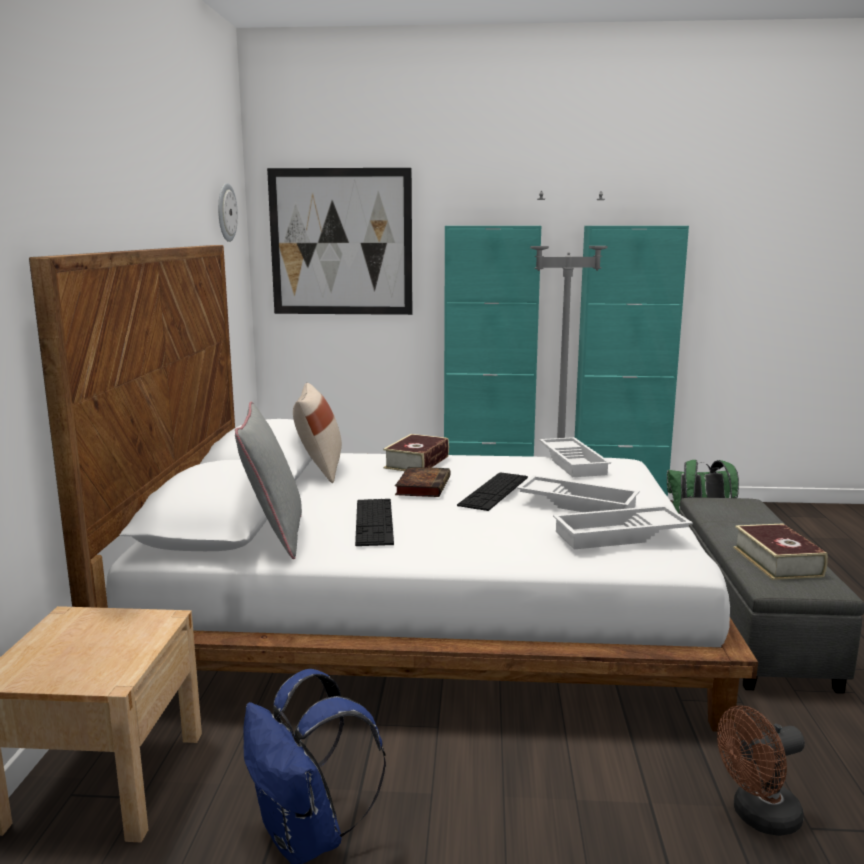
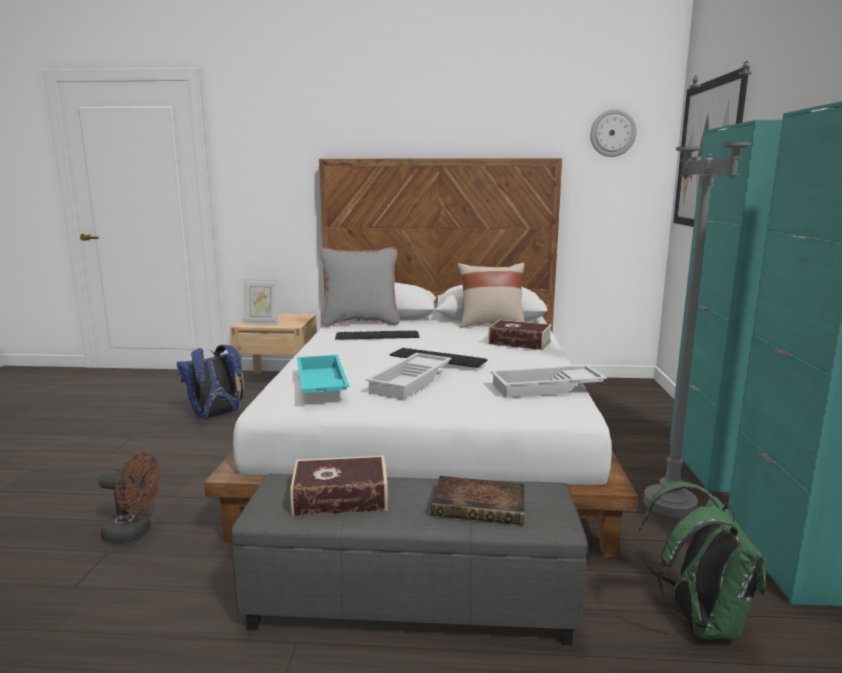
camera: 90 degrees right, 0 degrees up
book [395,467,450,497] -> book moved to [431,476,524,525]
white tray [553,505,693,549] -> turquoise tray [297,355,349,393]
brown fan [717,705,805,836] -> brown fan turned 120 degrees clockwise [99,453,161,543]
none -> picture frame [244,279,278,325]

